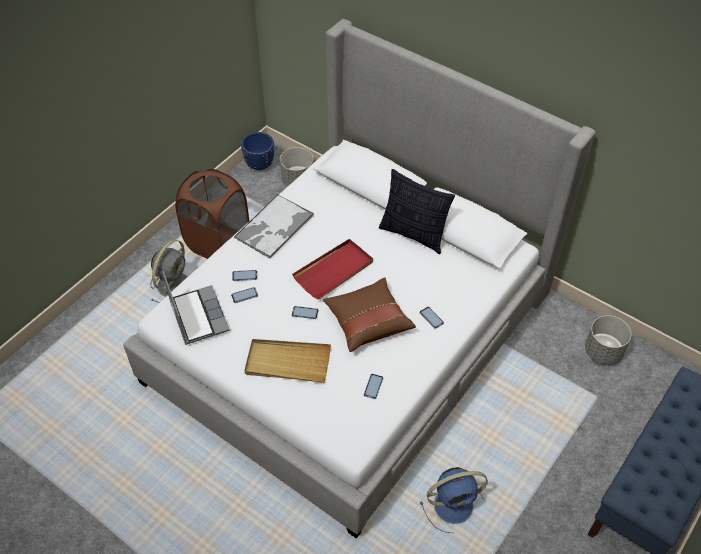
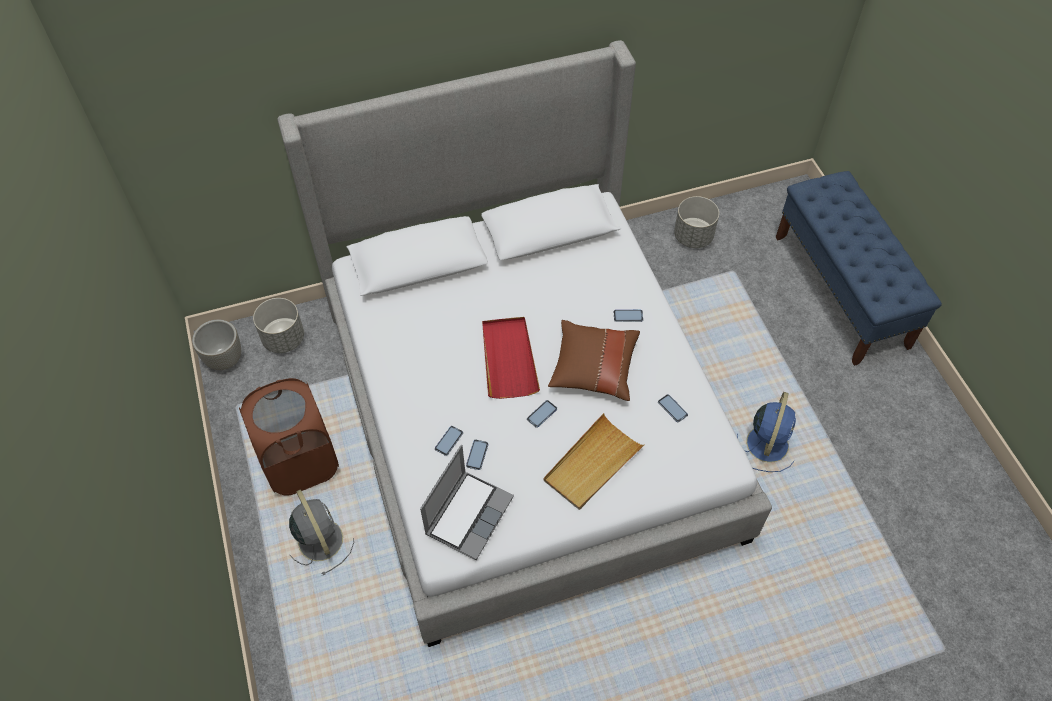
camera: 55 degrees left, 5 degrees up
laptop [162,271,230,345] -> laptop turned 105 degrees clockwise [420,445,514,560]
tray [234,194,314,259] -> none
blue planter [241,132,274,170] -> grey planter [192,319,241,370]
pillow [379,169,455,254] -> none

